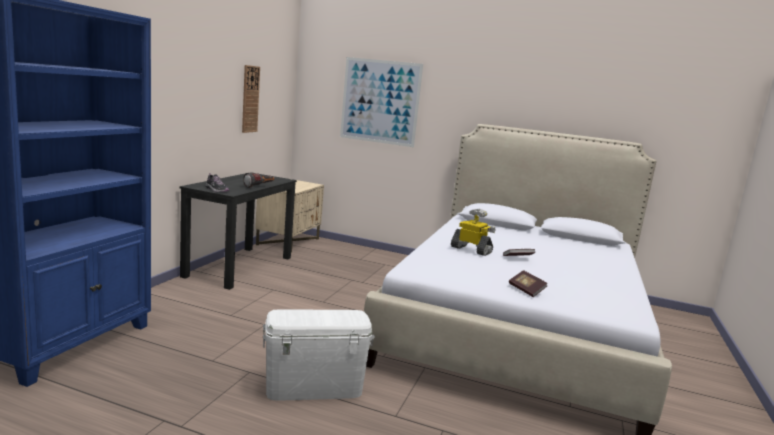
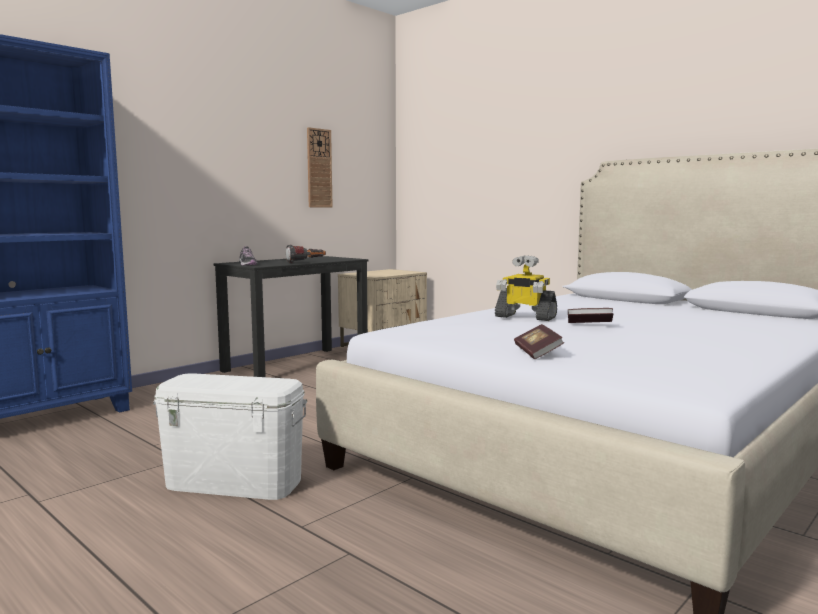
camera: 25 degrees right, 5 degrees down
picture [340,57,423,147] -> none
toy robot [451,208,496,256] -> toy robot turned 150 degrees clockwise [495,256,557,321]

